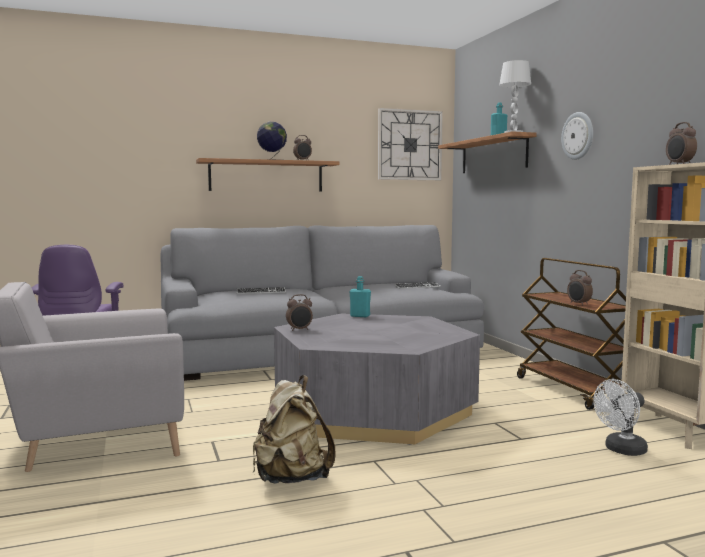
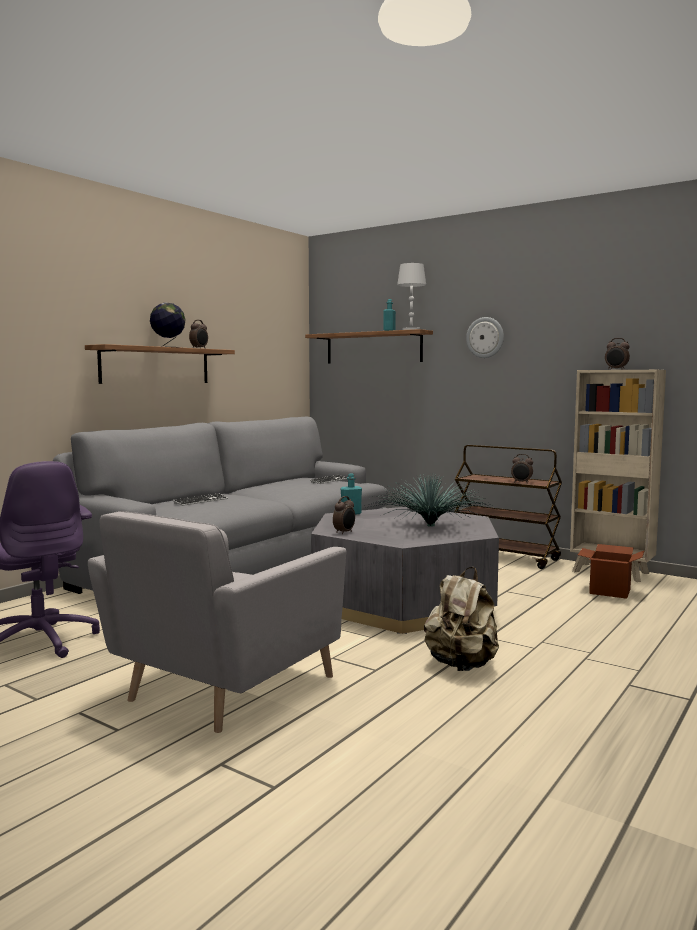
camera: 35 degrees left, 0 degrees up
wall clock [378,108,443,180] -> none
white fan [593,379,648,456] -> cardboard box [578,544,645,599]
none -> potted plant [368,474,499,527]

